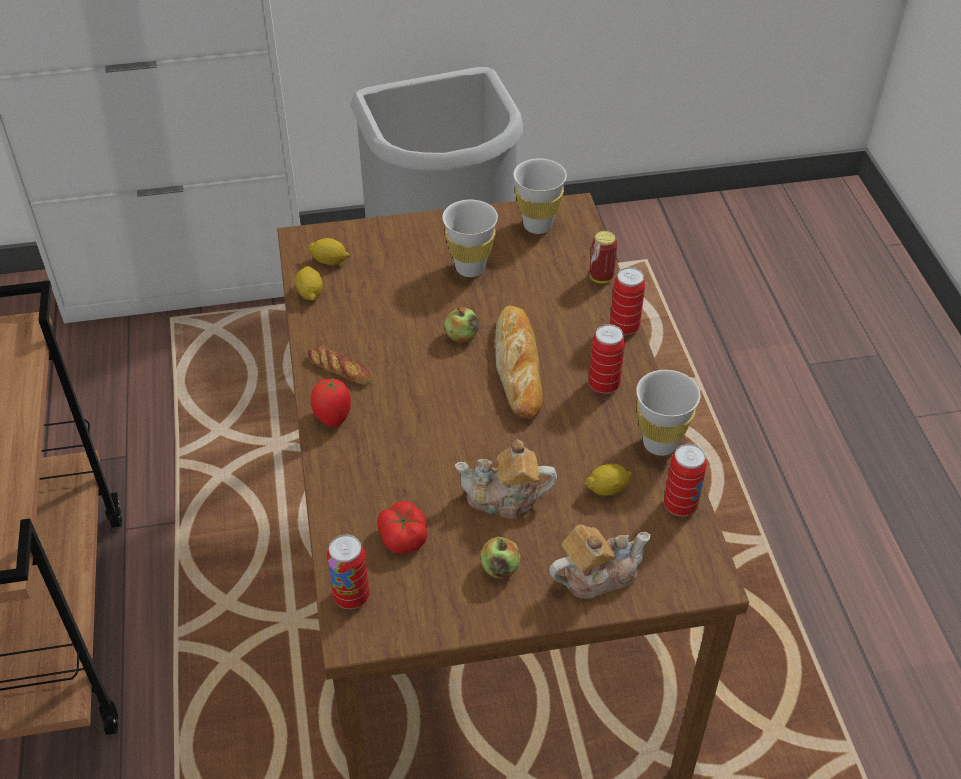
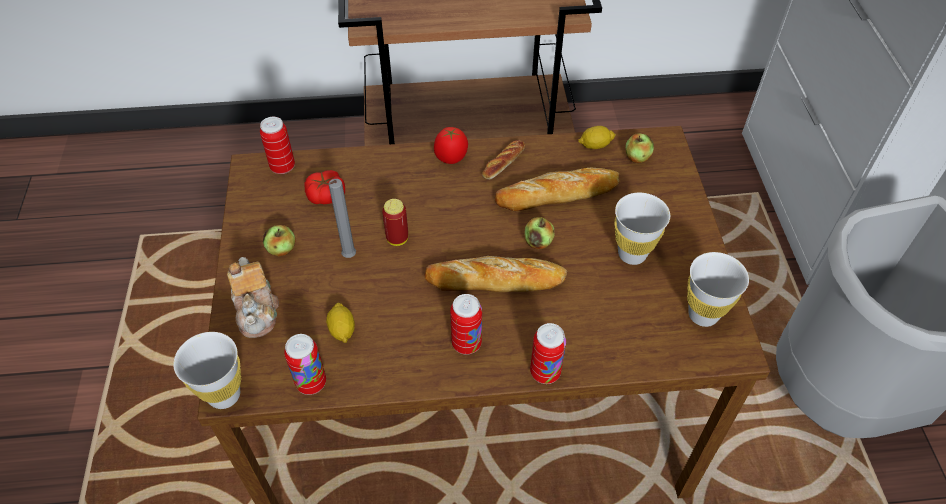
camera: 95 degrees right, 5 degrees up
lemon [308,238,350,265] -> apple [625,133,654,163]
teapot [455,439,557,519] -> grey candle [329,179,356,258]
can [589,231,617,283] -> can moved to [382,199,408,246]
white cup [636,370,701,456] -> white cup moved to [173,332,241,409]
none -> bread [495,167,620,211]

